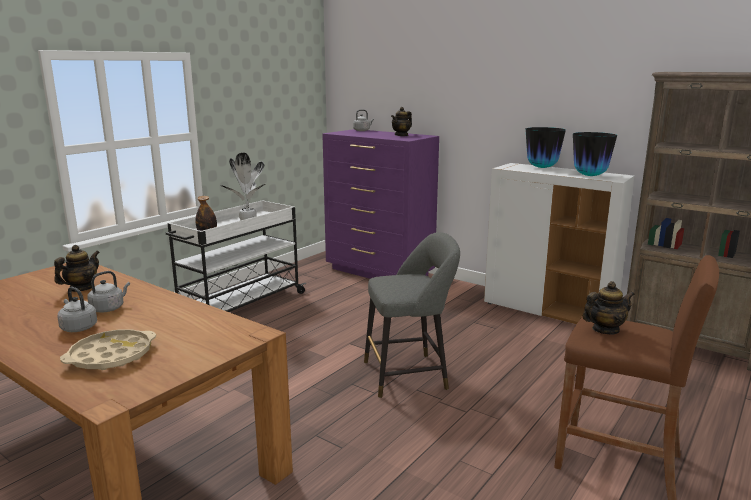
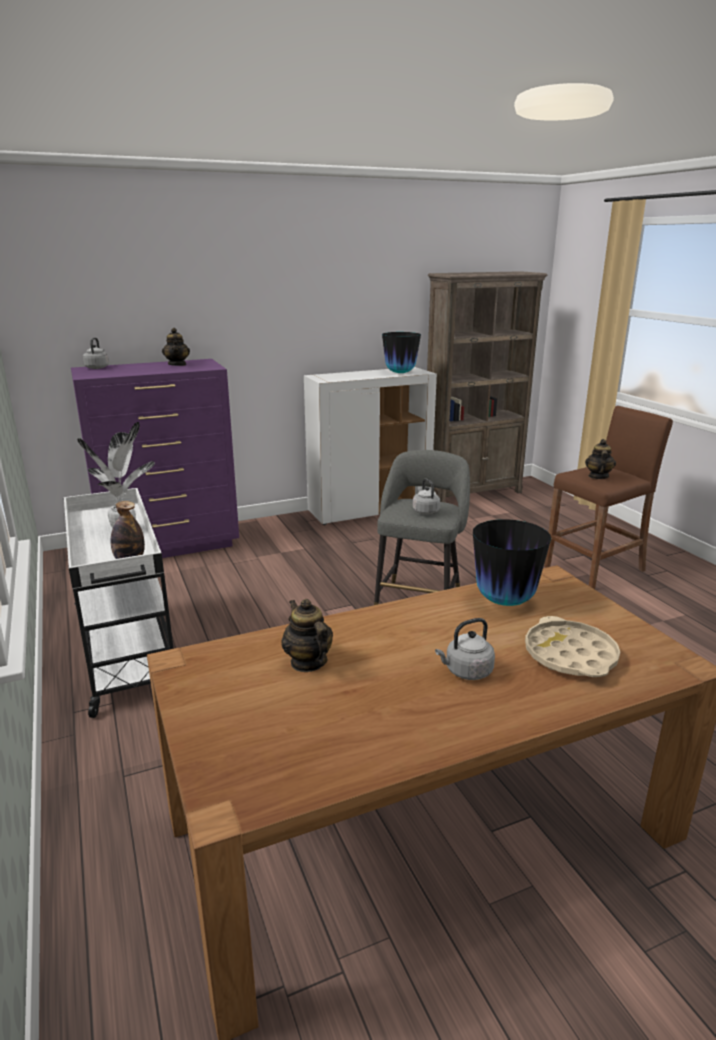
camera: 60 degrees left, 5 degrees up
grey kettle [87,271,130,313] -> grey kettle moved to [413,478,440,514]
vase [526,127,566,168] -> vase moved to [473,519,551,606]

